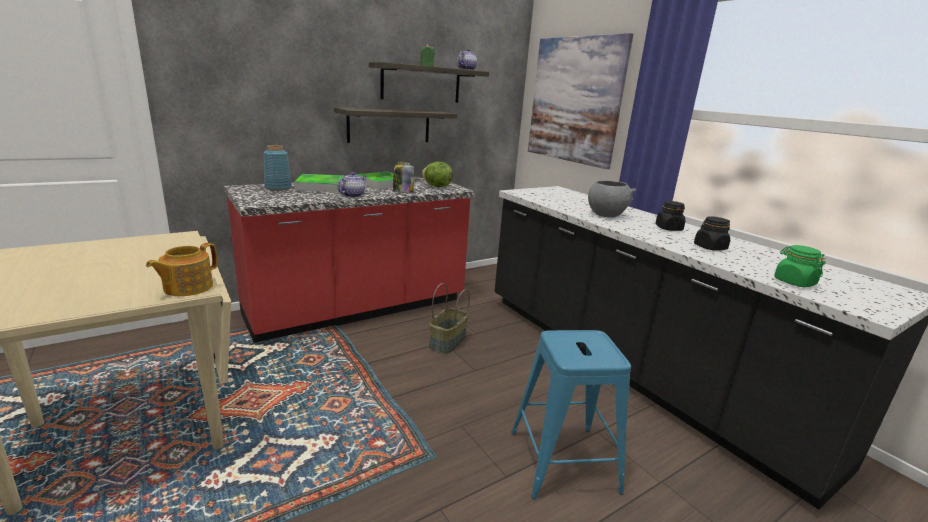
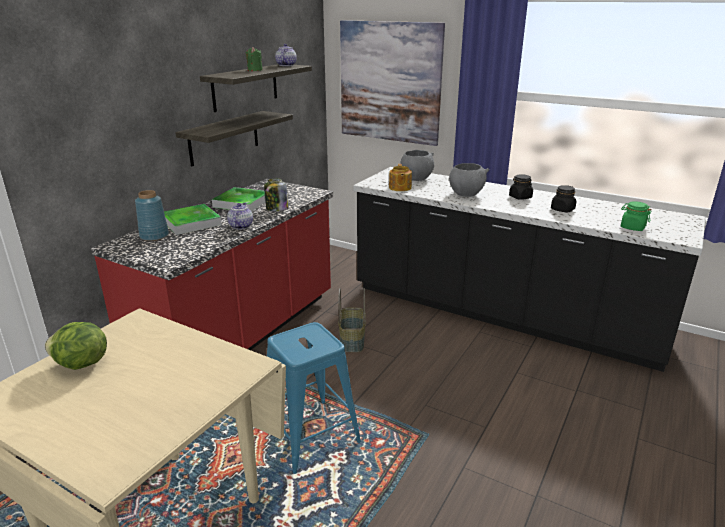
camera: 25 degrees left, 5 degrees up
teapot [146,243,218,296] -> teapot moved to [389,164,412,191]
lettuce [422,162,453,187] -> lettuce moved to [45,322,107,370]
blue stool [512,330,631,499] -> blue stool moved to [267,322,361,474]
none -> grey bowl [401,150,434,181]

